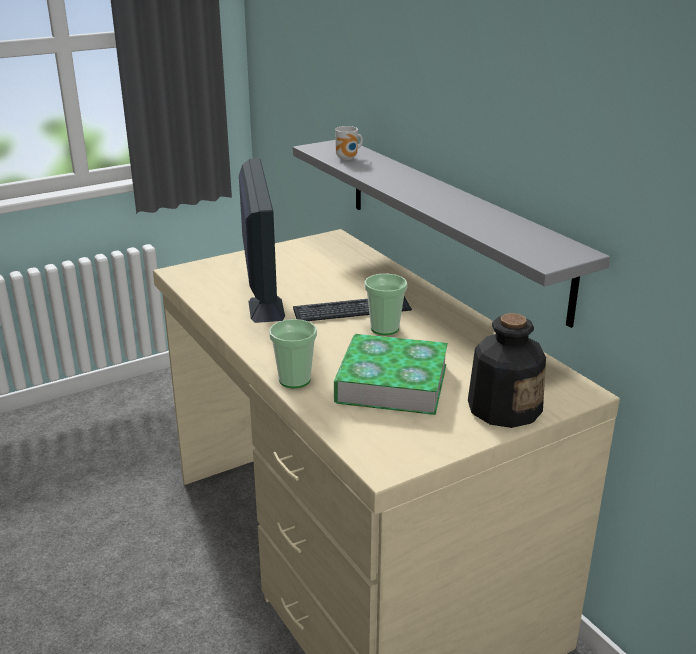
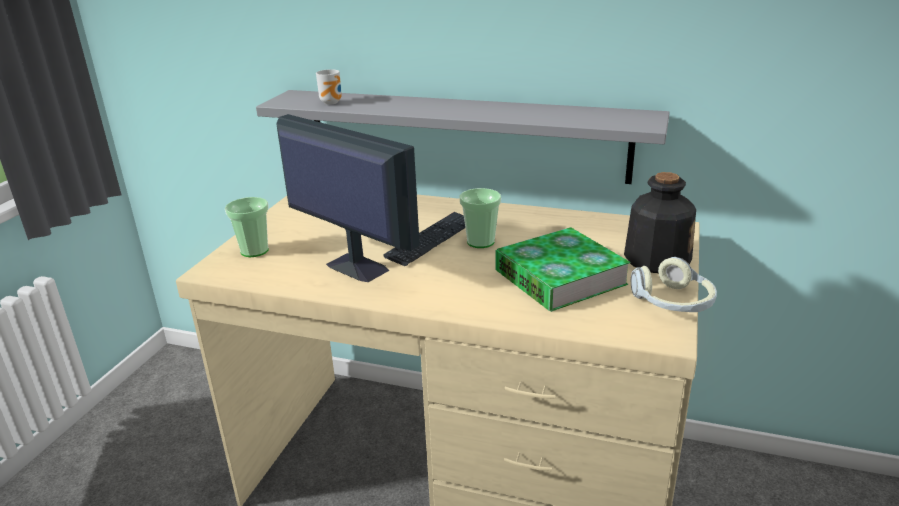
camera: 40 degrees left, 0 degrees up
cup [269,319,317,388] -> cup moved to [225,197,269,257]
none -> headphones [631,257,717,312]

